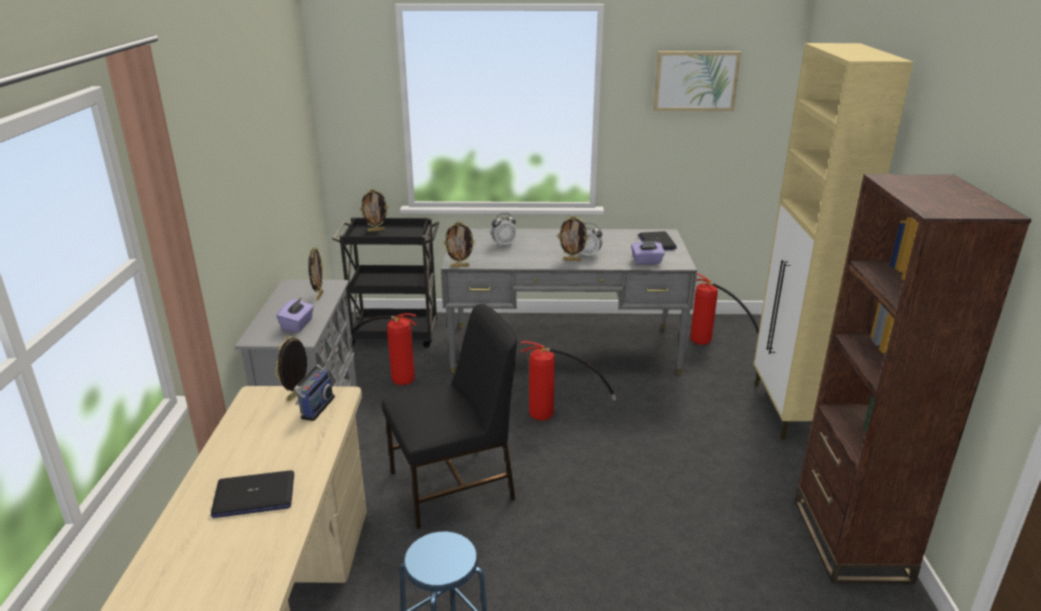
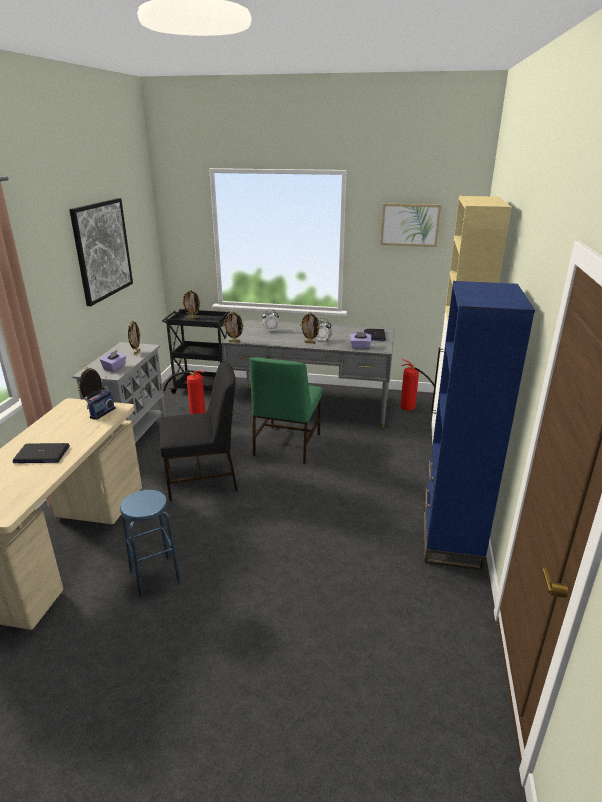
camera: 10 degrees right, 0 degrees up
fire extinguisher [520,341,616,421] -> green chair [249,357,322,464]
brown bookcase [795,174,1031,584] -> blue bookcase [424,281,535,571]
none -> picture [69,198,133,306]

